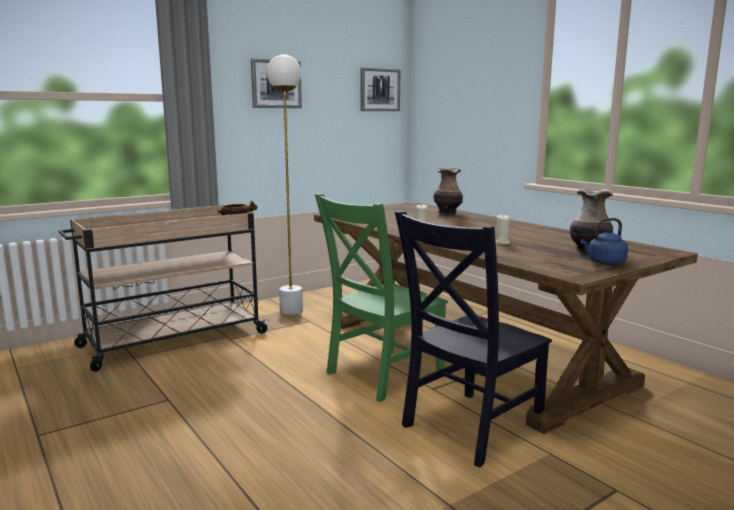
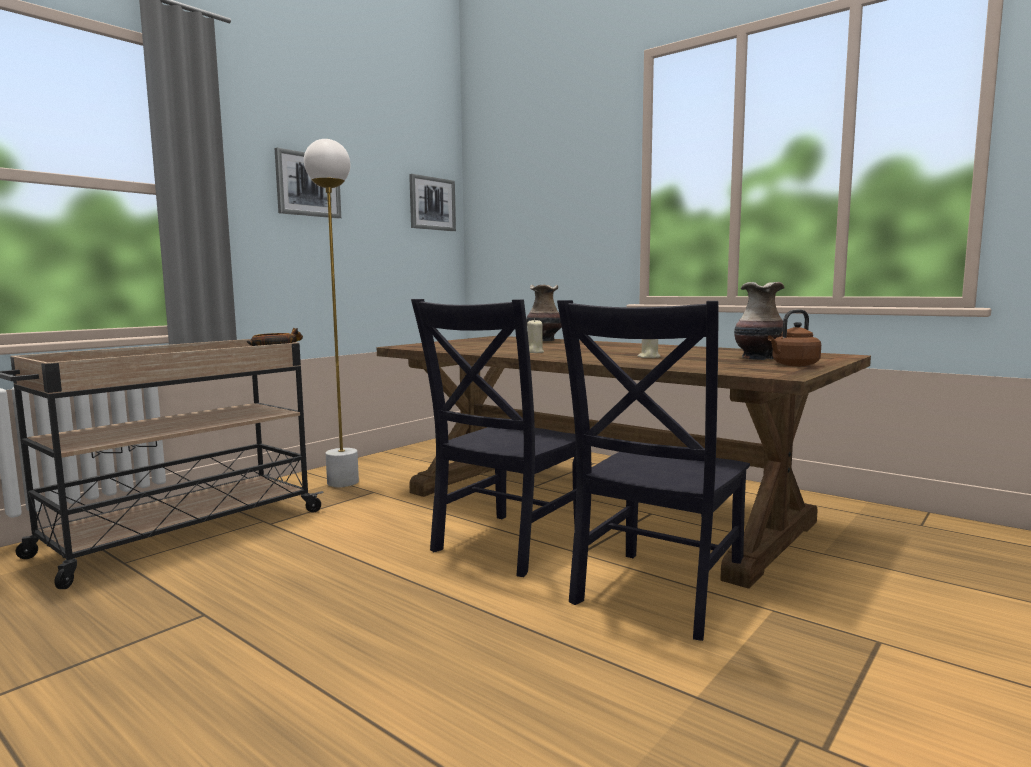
camera: 15 degrees left, 5 degrees down
green chair [315,194,448,402] -> black chair [411,299,577,577]
blue kettle [580,218,628,265] -> brown kettle [768,309,821,366]

